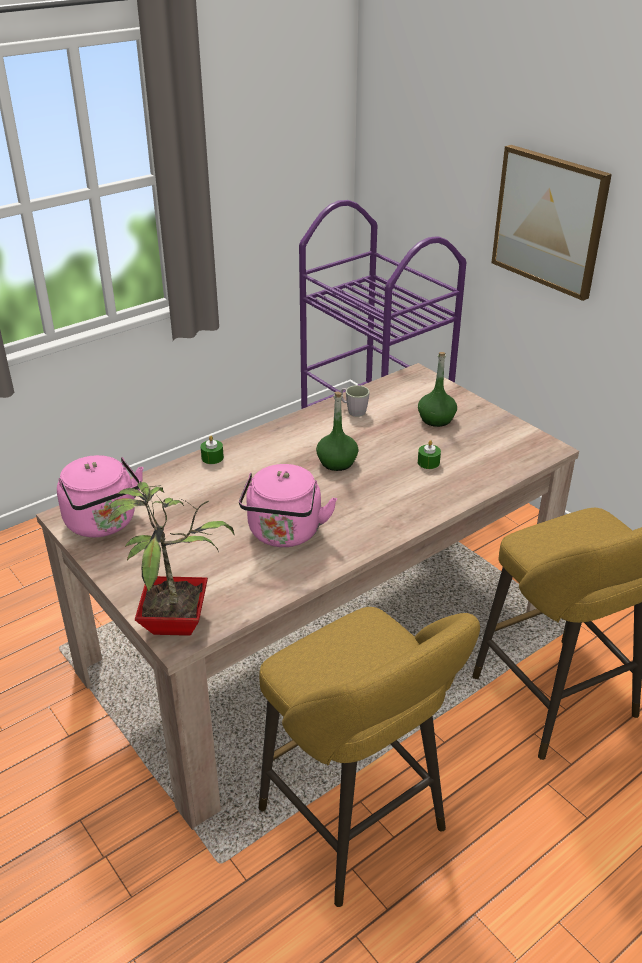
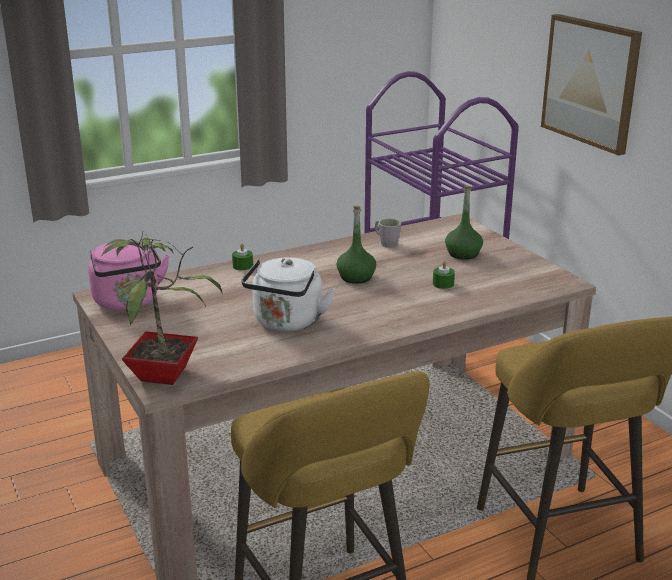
camera: 10 degrees right, 10 degrees down
pink kettle [239,464,337,547] -> white kettle [241,257,335,332]

